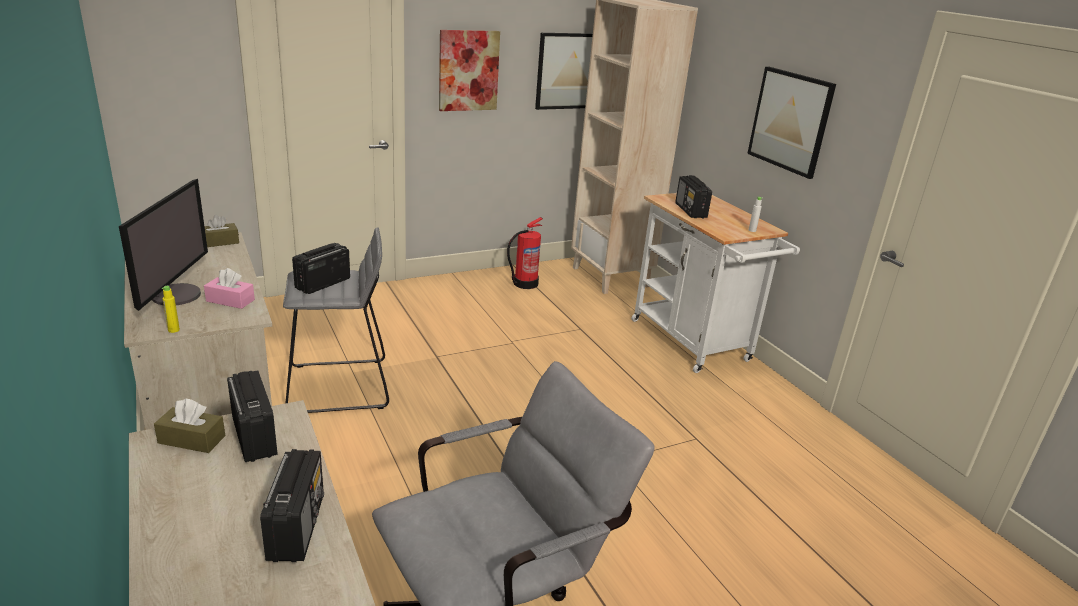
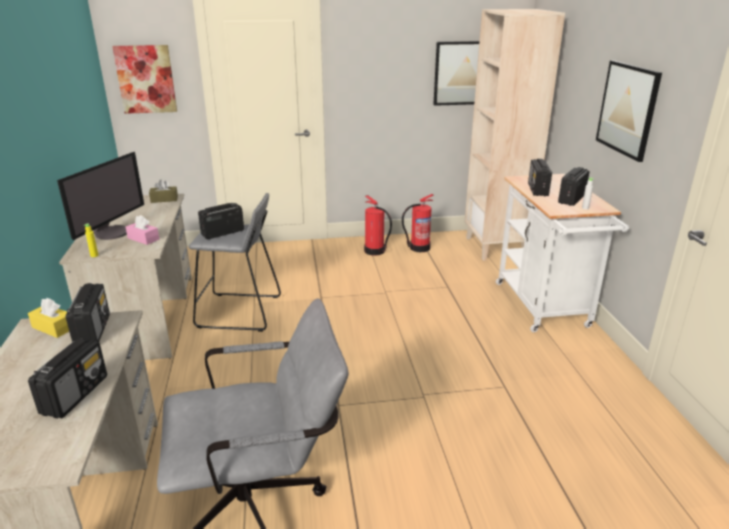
camera: 20 degrees right, 0 degrees up
brown tissue box [154,399,225,453] -> yellow tissue box [28,298,69,338]
picture [439,30,500,111] -> picture moved to [112,45,177,114]
none -> fire extinguisher [364,195,392,256]
none -> radio [558,167,590,206]

